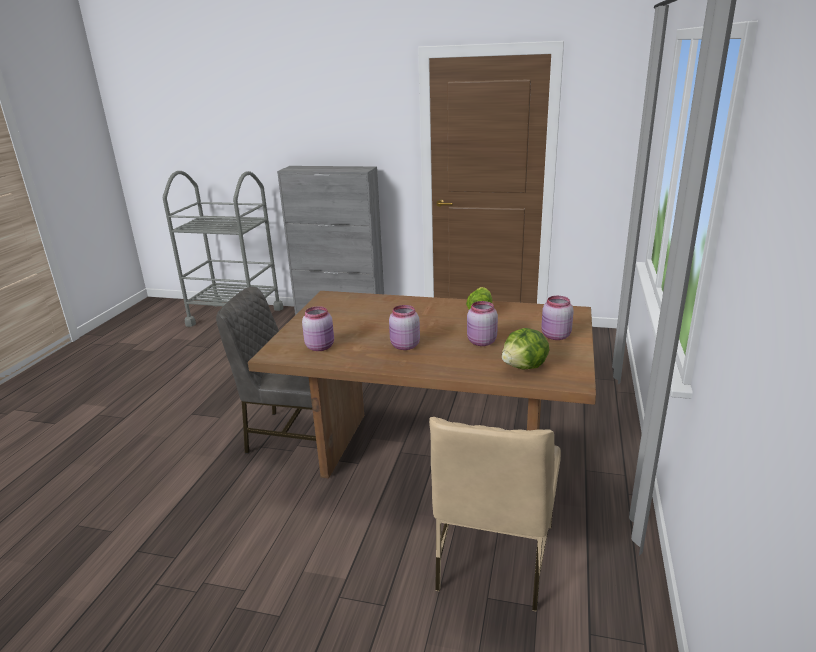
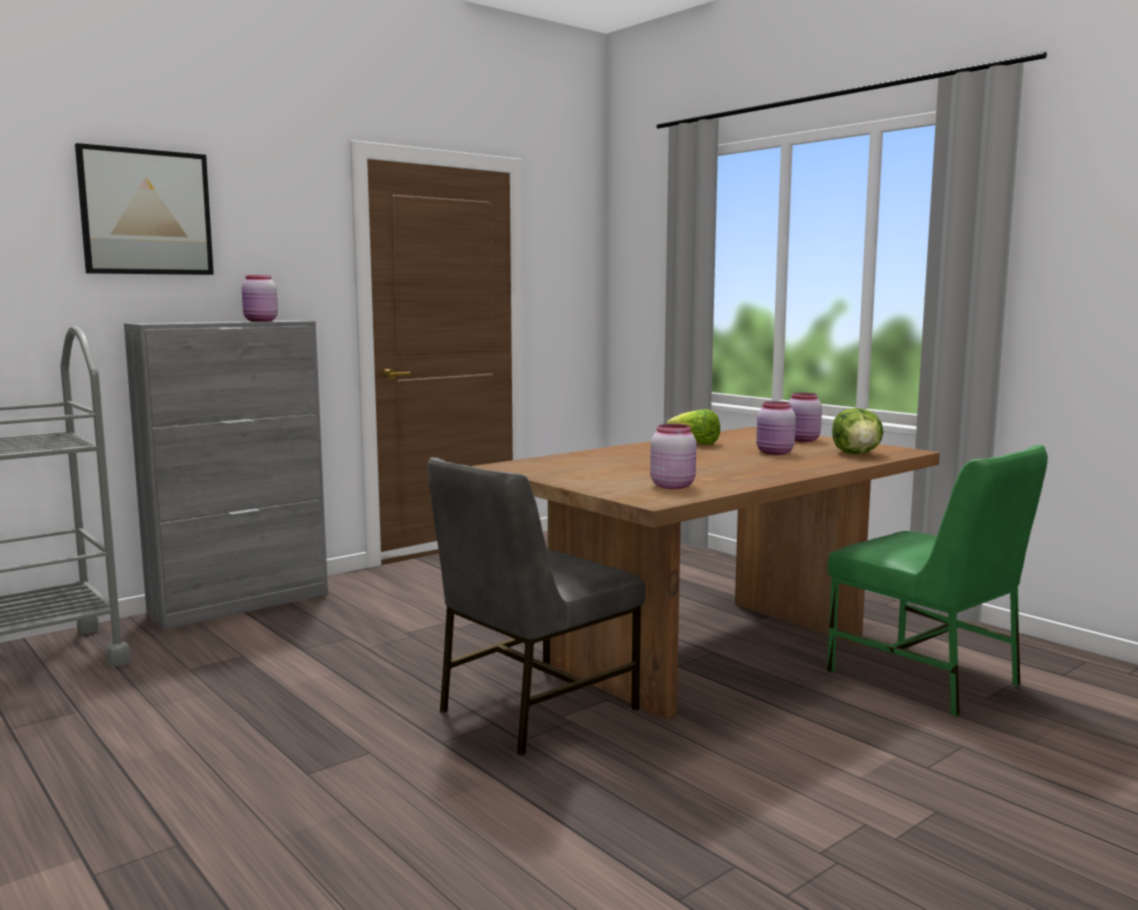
camera: 55 degrees left, 15 degrees down
pink jar [389,305,420,350] -> pink jar moved to [242,275,278,322]
beige chair [429,417,561,612] -> green chair [827,445,1048,717]
none -> picture [75,143,214,275]

